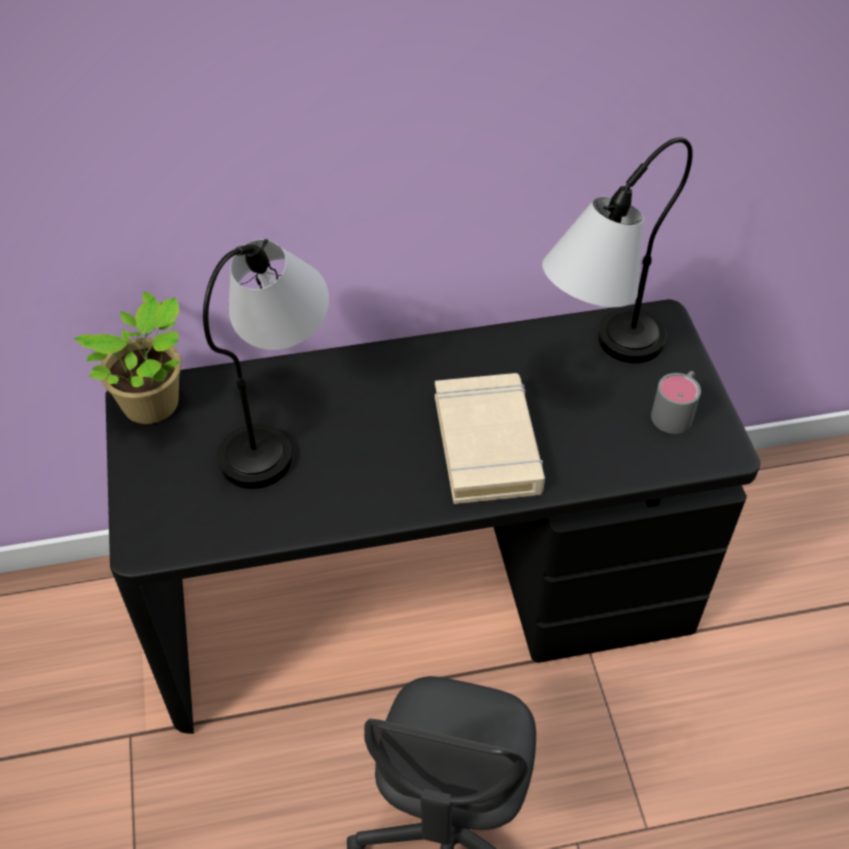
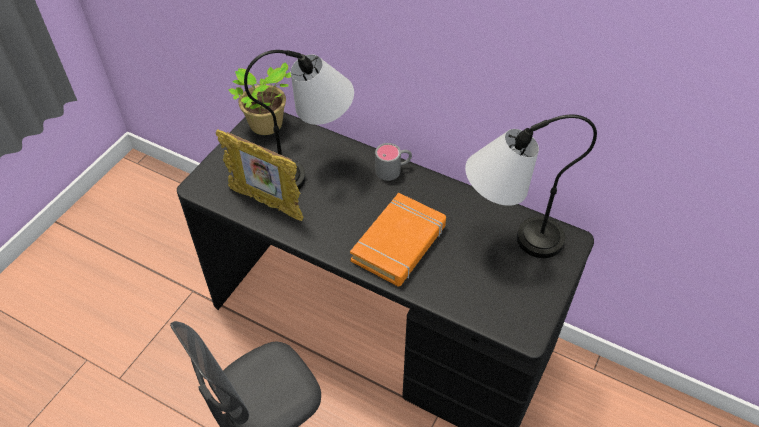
camera: 40 degrees right, 0 degrees up
beige book [435,373,545,504] -> orange book [350,193,446,287]
grey mug [651,371,701,434] -> grey mug moved to [375,143,412,181]
none -> picture frame [216,129,304,221]

